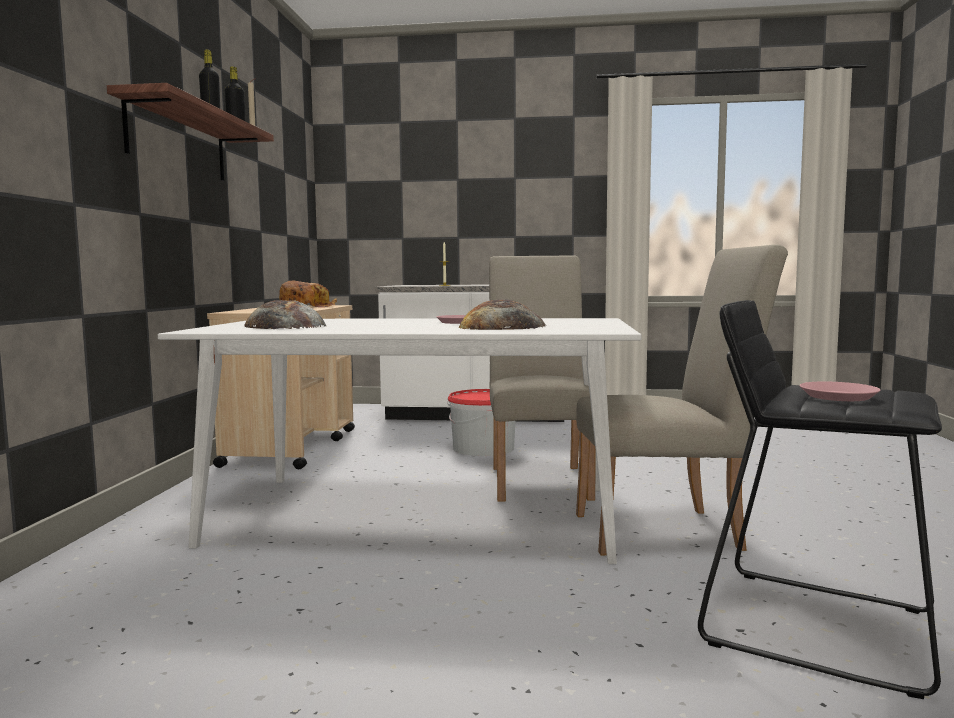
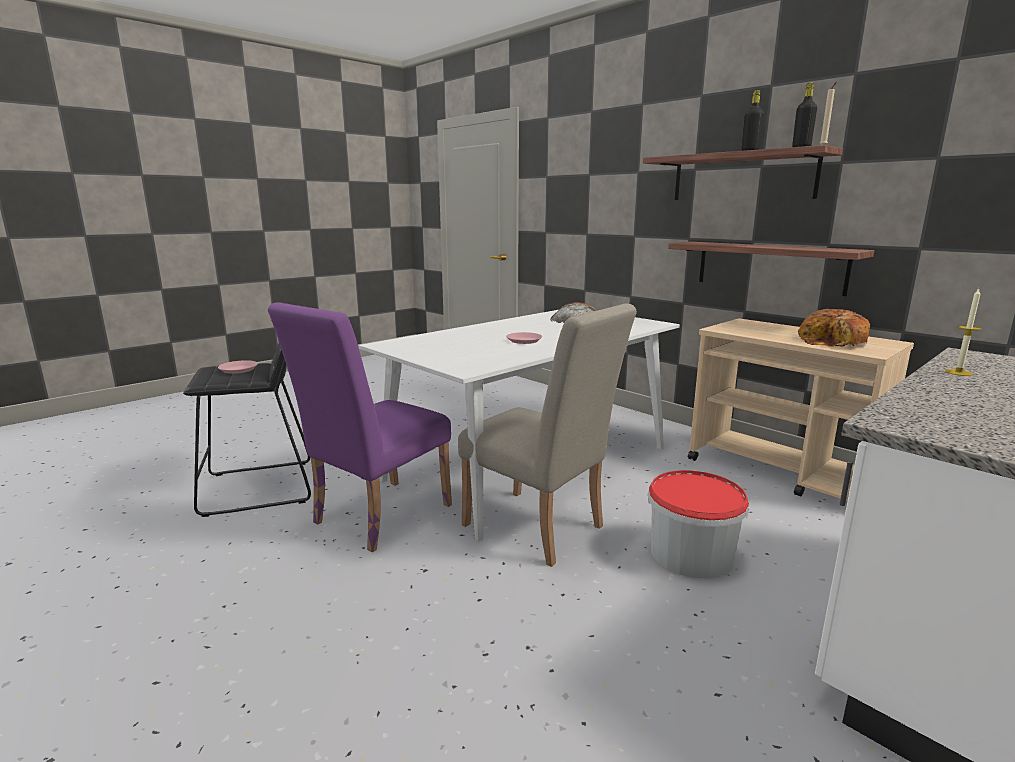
camera: 130 degrees right, 10 degrees up
bread [459,299,545,330] -> none
beige chair [576,245,788,556] -> purple chair [268,302,452,552]
none -> shelf [668,242,874,296]

